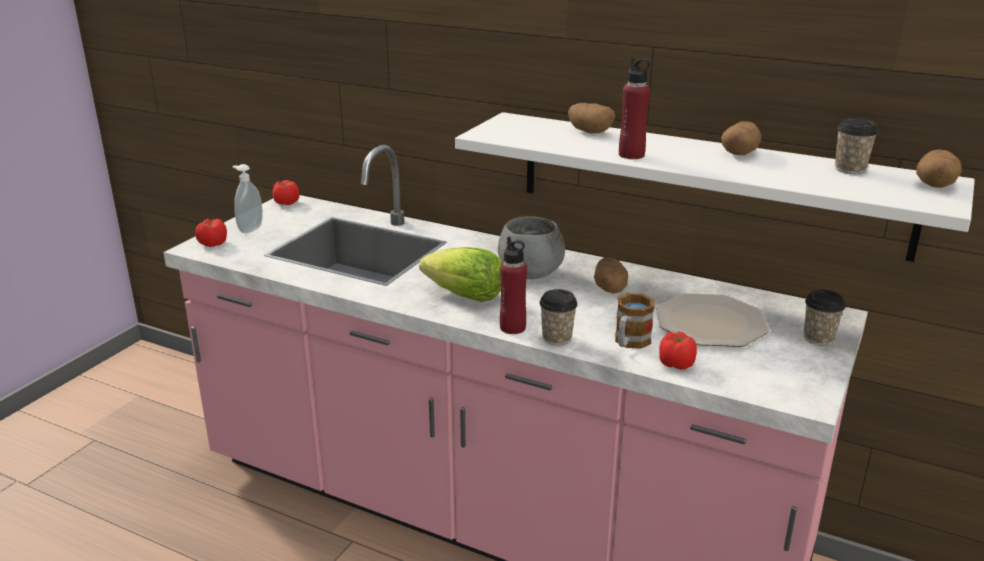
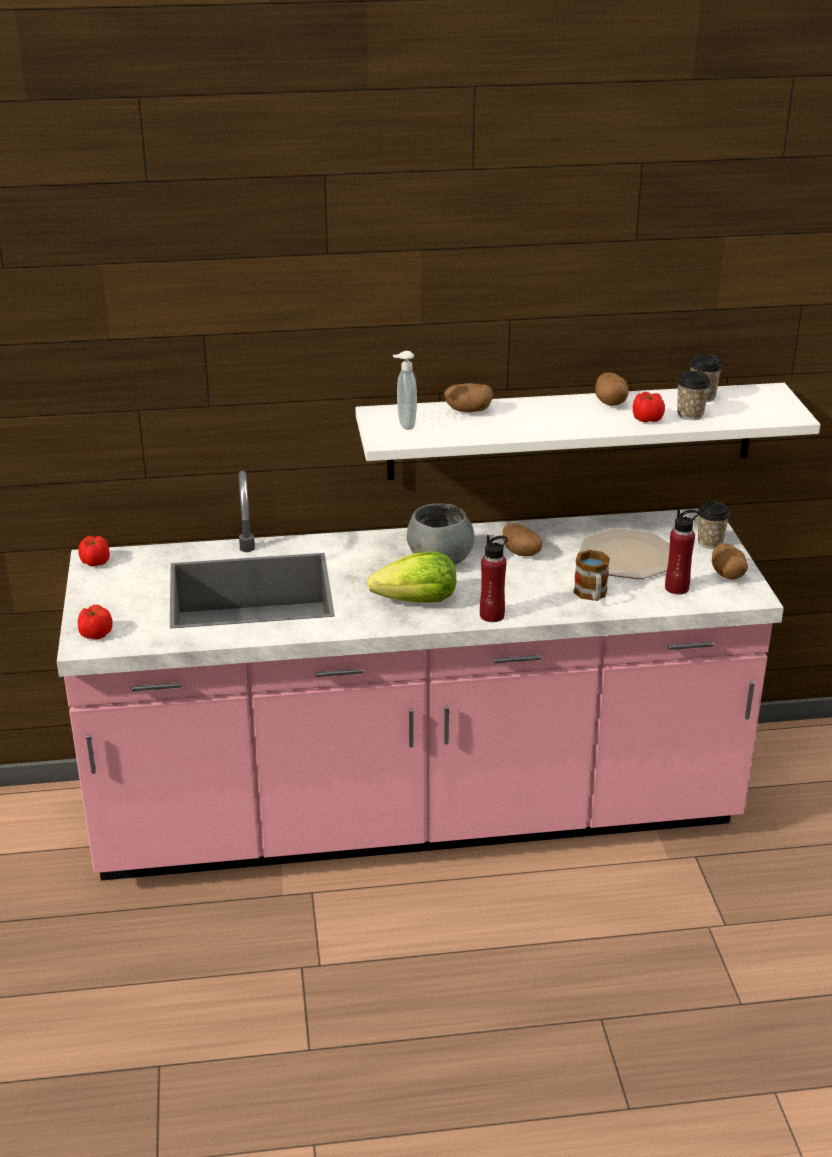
camera: 35 degrees left, 5 degrees up
soap dispenser [232,164,263,233] -> soap dispenser moved to [393,351,417,430]
cup [539,289,577,345] -> cup moved to [677,371,711,420]
red bottle [619,57,650,159] -> red bottle moved to [665,509,698,594]
tomato [659,331,697,370] -> tomato moved to [633,392,665,422]
potato [916,150,962,188] -> potato moved to [712,543,748,579]

